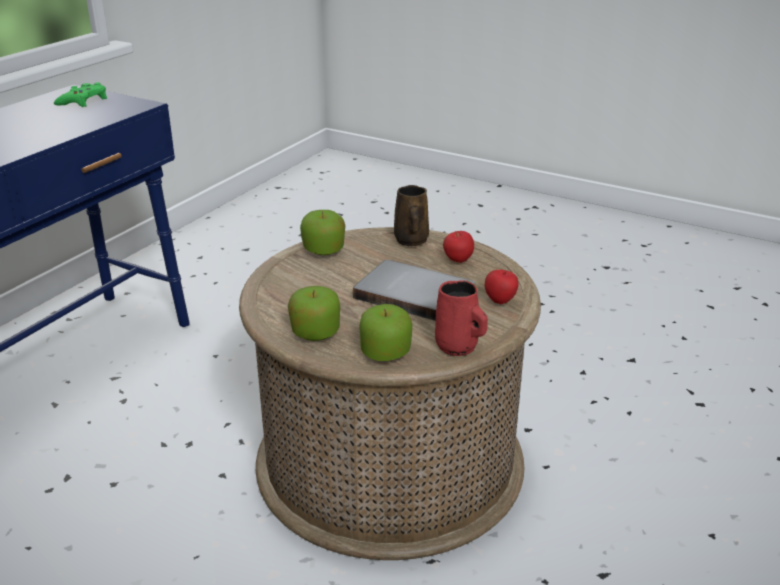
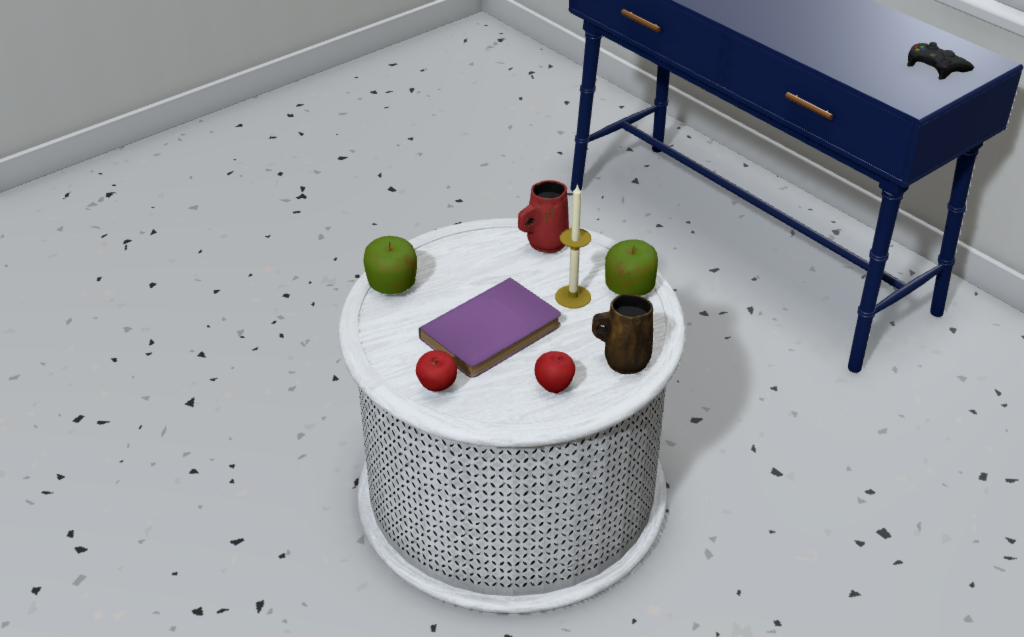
camera: 110 degrees right, 10 degrees up
green game controller [54,82,107,107] -> black game controller [907,42,974,80]
brown coffee table [239,227,541,560] -> white coffee table [338,218,686,614]
apple [288,286,340,341] -> none
grey book [353,260,475,321] -> purple book [419,278,561,378]
red mug [435,280,488,356] -> red mug moved to [518,180,569,253]
none -> candle [555,183,591,308]

